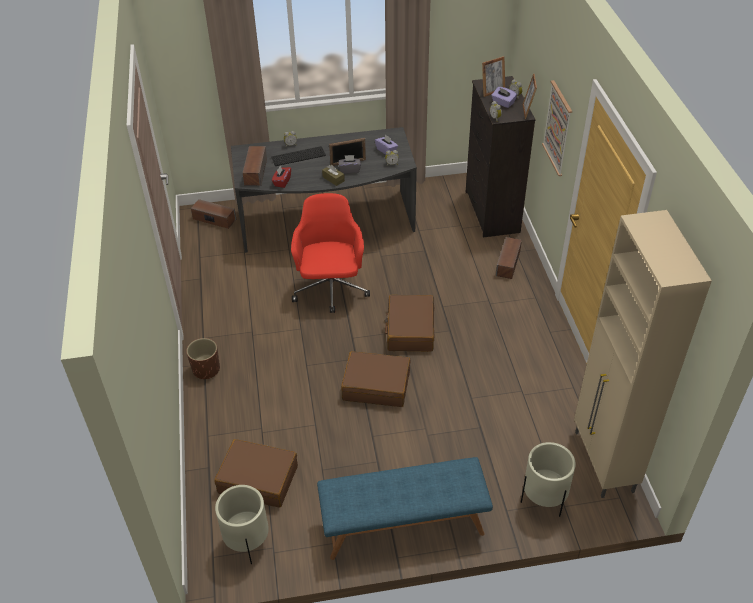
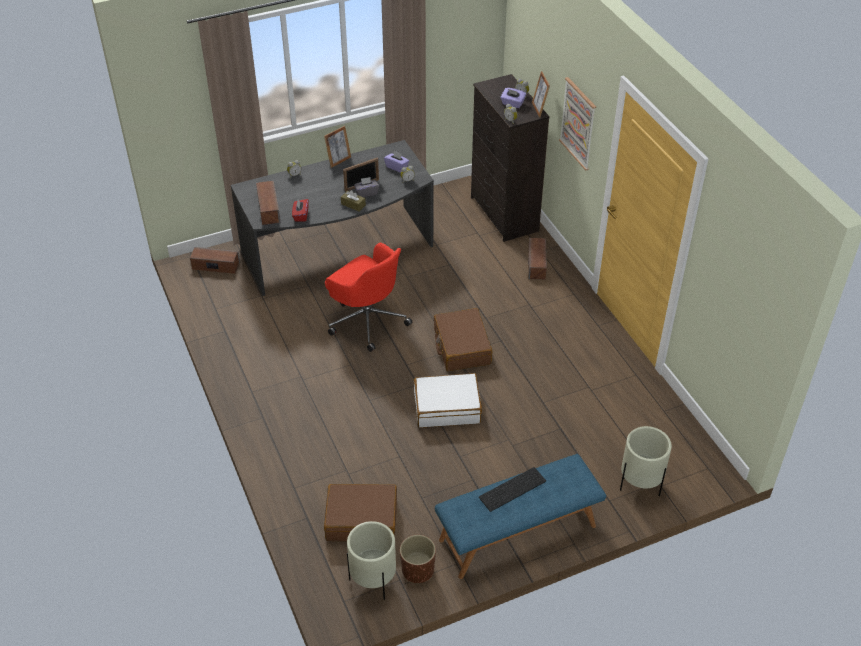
camera: 15 degrees left, 0 degrees up
brown planter [186,338,220,379] -> brown planter moved to [400,535,436,583]
keyboard [271,146,326,166] -> keyboard moved to [479,467,546,512]
red office chair [291,193,370,313] -> red office chair turned 150 degrees clockwise [325,243,412,352]
brown suitcase [341,351,411,407] -> white suitcase [414,373,482,428]
picture frame [482,56,505,97] -> picture frame moved to [324,126,351,168]
beige cabinet [574,210,712,498] -> none

